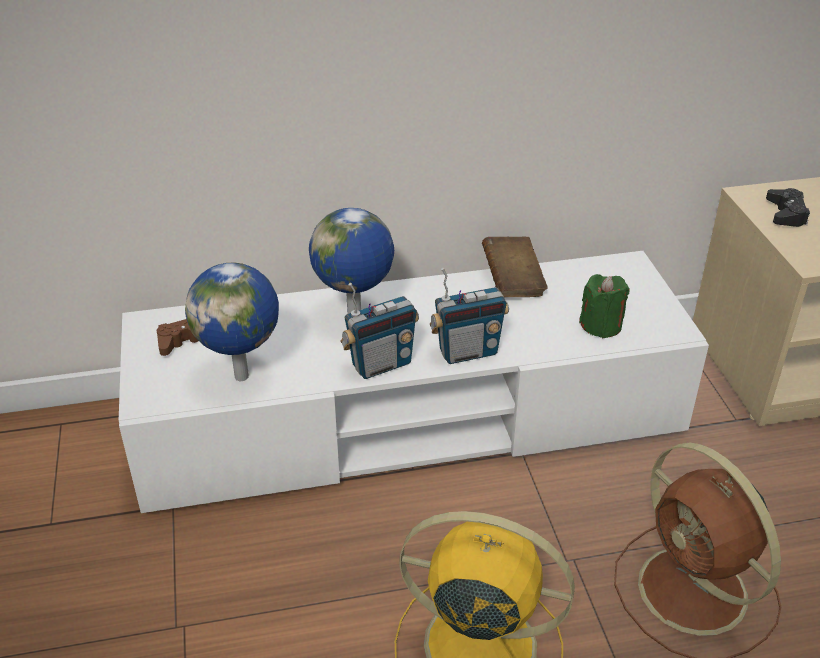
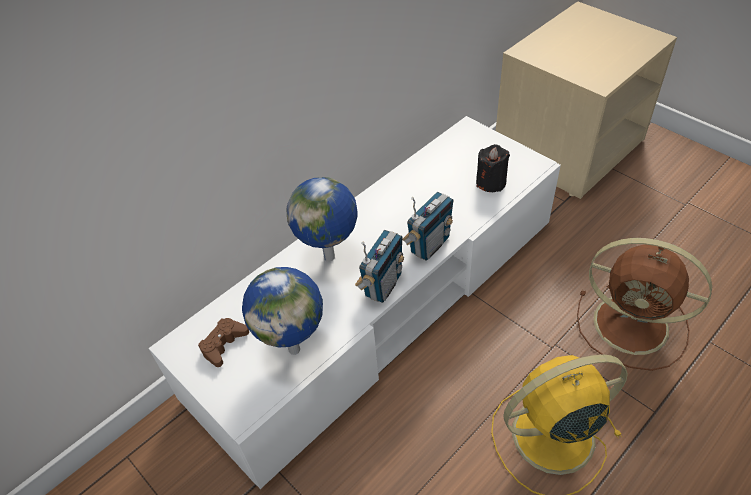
camera: 30 degrees left, 10 degrees up
brown book [482,237,547,297] -> none
green candle [579,274,630,338] -> black candle [476,144,510,192]
black game controller [766,188,810,227] -> none

